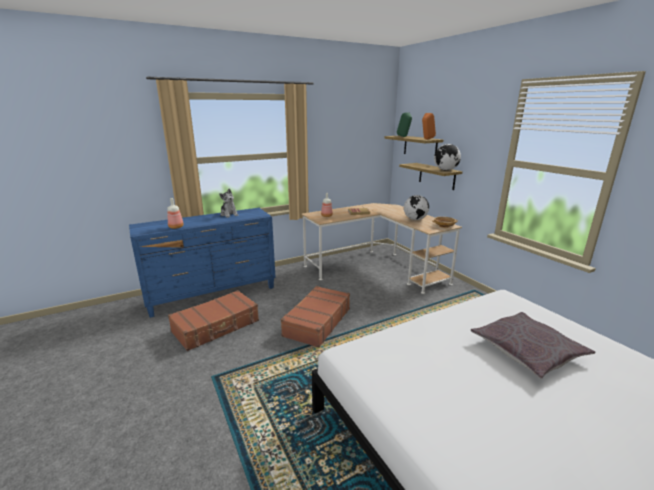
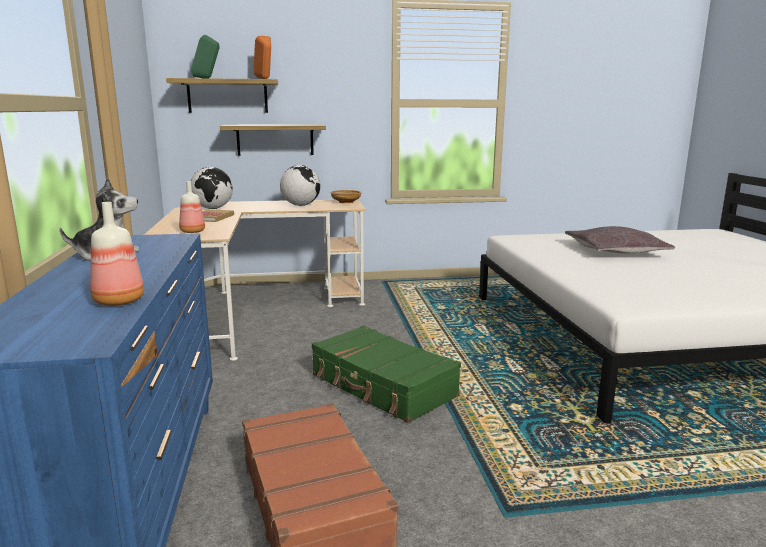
camera: 70 degrees left, 5 degrees down
brown suitcase [281,286,350,348] -> green suitcase [312,325,461,423]
globe [434,144,461,171] -> globe moved to [191,167,233,209]

